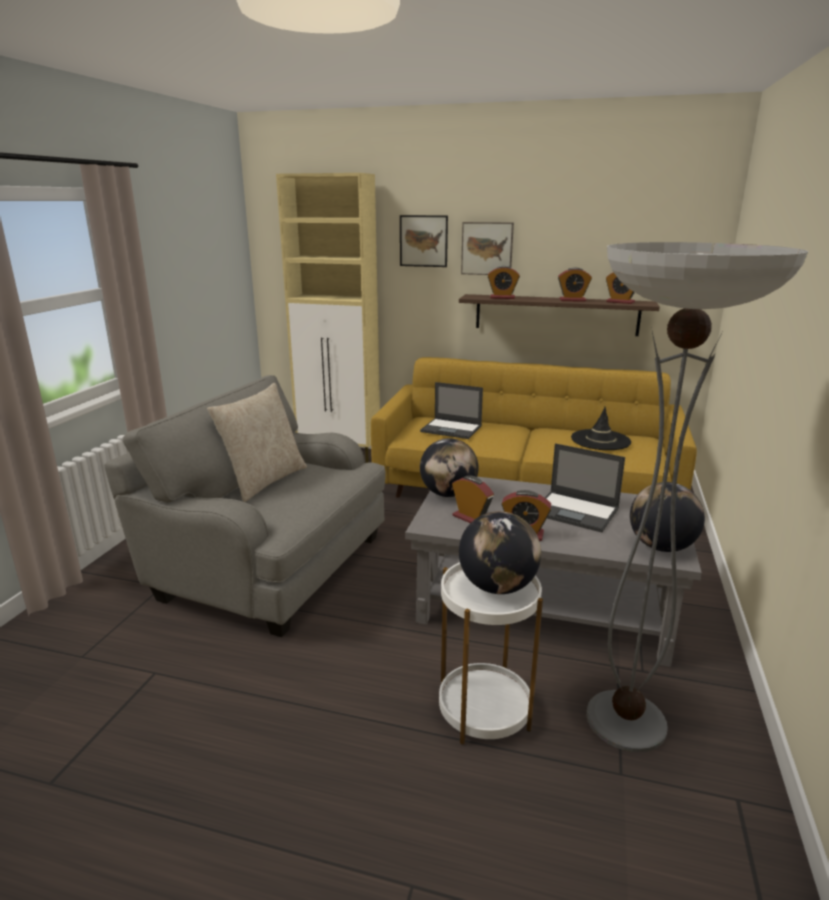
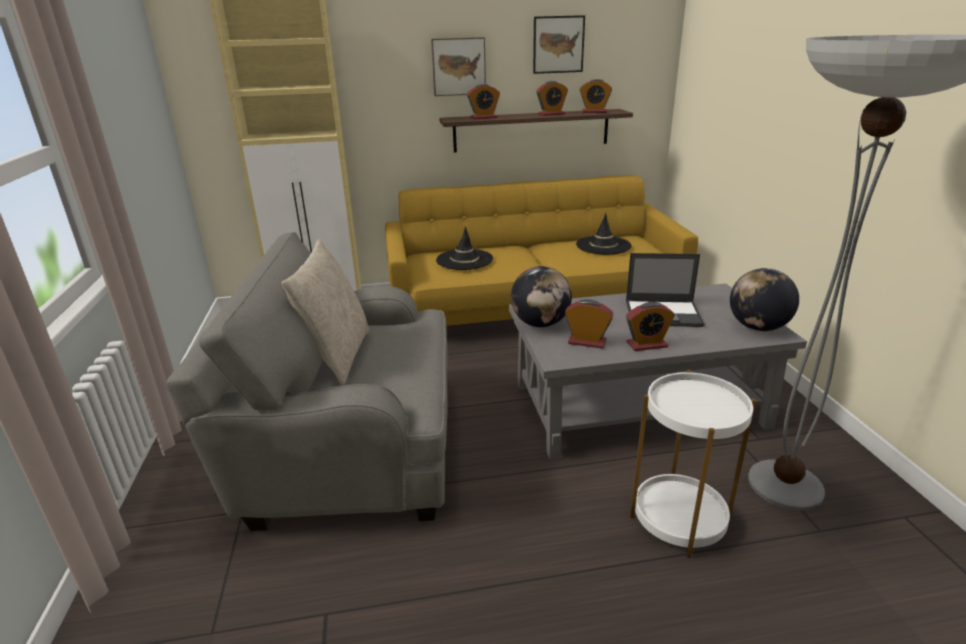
camera: 25 degrees left, 5 degrees up
picture [400,215,448,267] -> picture moved to [533,15,585,74]
laptop [420,382,483,439] -> black hat [436,226,493,270]
globe [459,511,541,594] -> none

